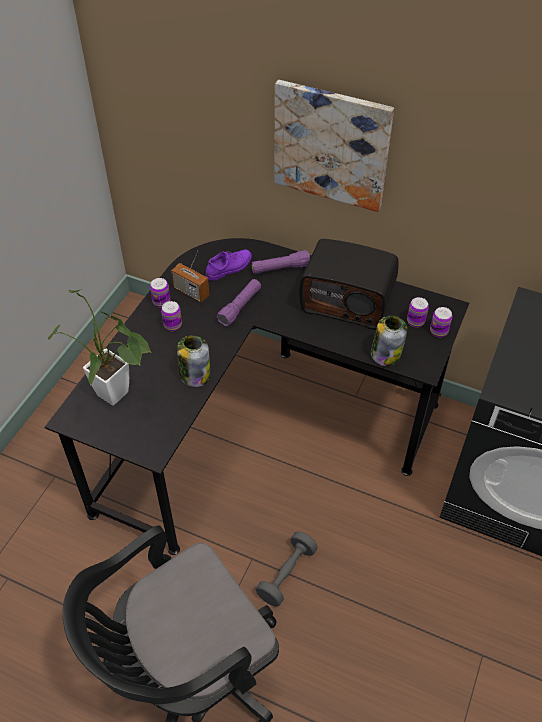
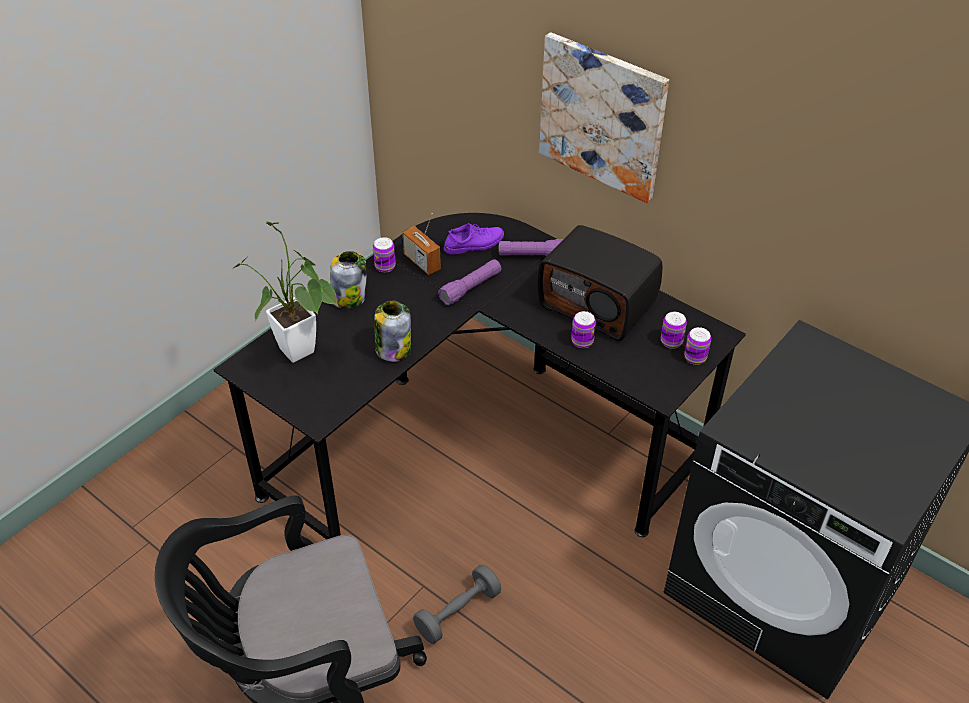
camera: 15 degrees right, 5 degrees down
can [161,301,182,331] -> can moved to [571,311,596,348]
jar [371,316,407,366] -> jar moved to [330,251,367,309]

